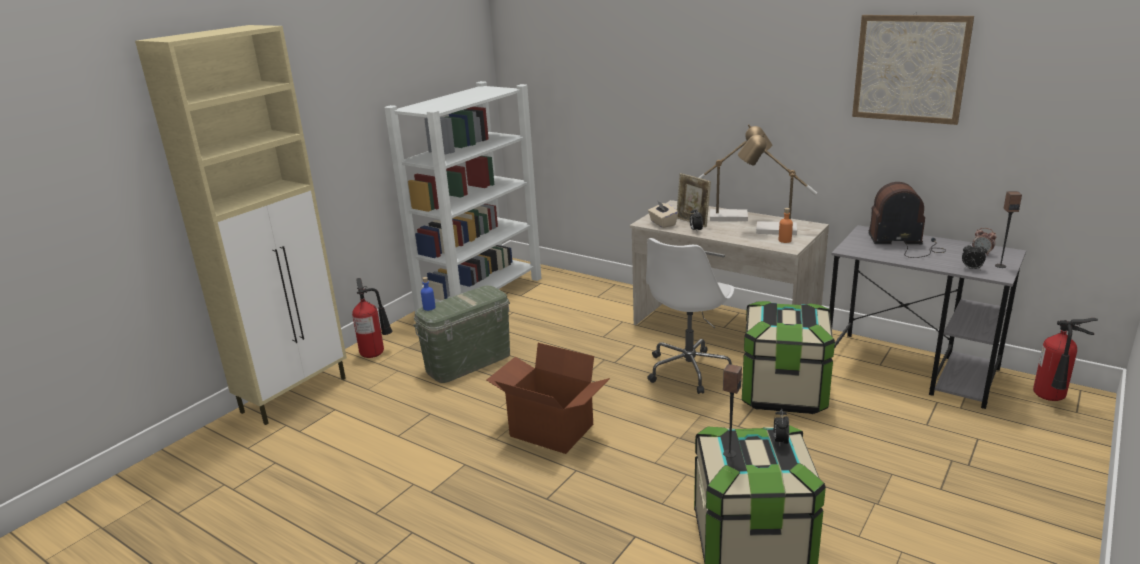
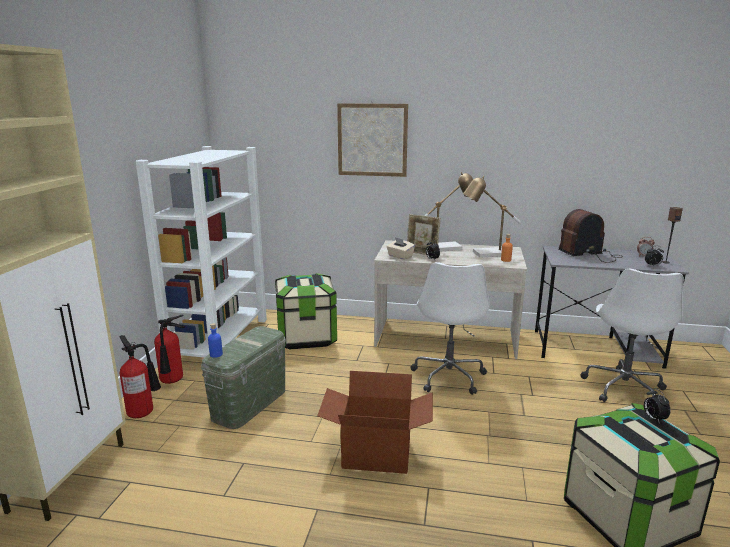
camera: 25 degrees left, 5 degrees down
speaker [723,364,742,458] -> none
storage box [742,301,835,414] -> storage box moved to [275,273,337,349]
picture [852,12,974,125] -> picture moved to [337,103,408,177]
fire extinguisher [1033,318,1098,401] -> fire extinguisher moved to [154,315,185,384]
none -> white office chair [580,269,684,402]

